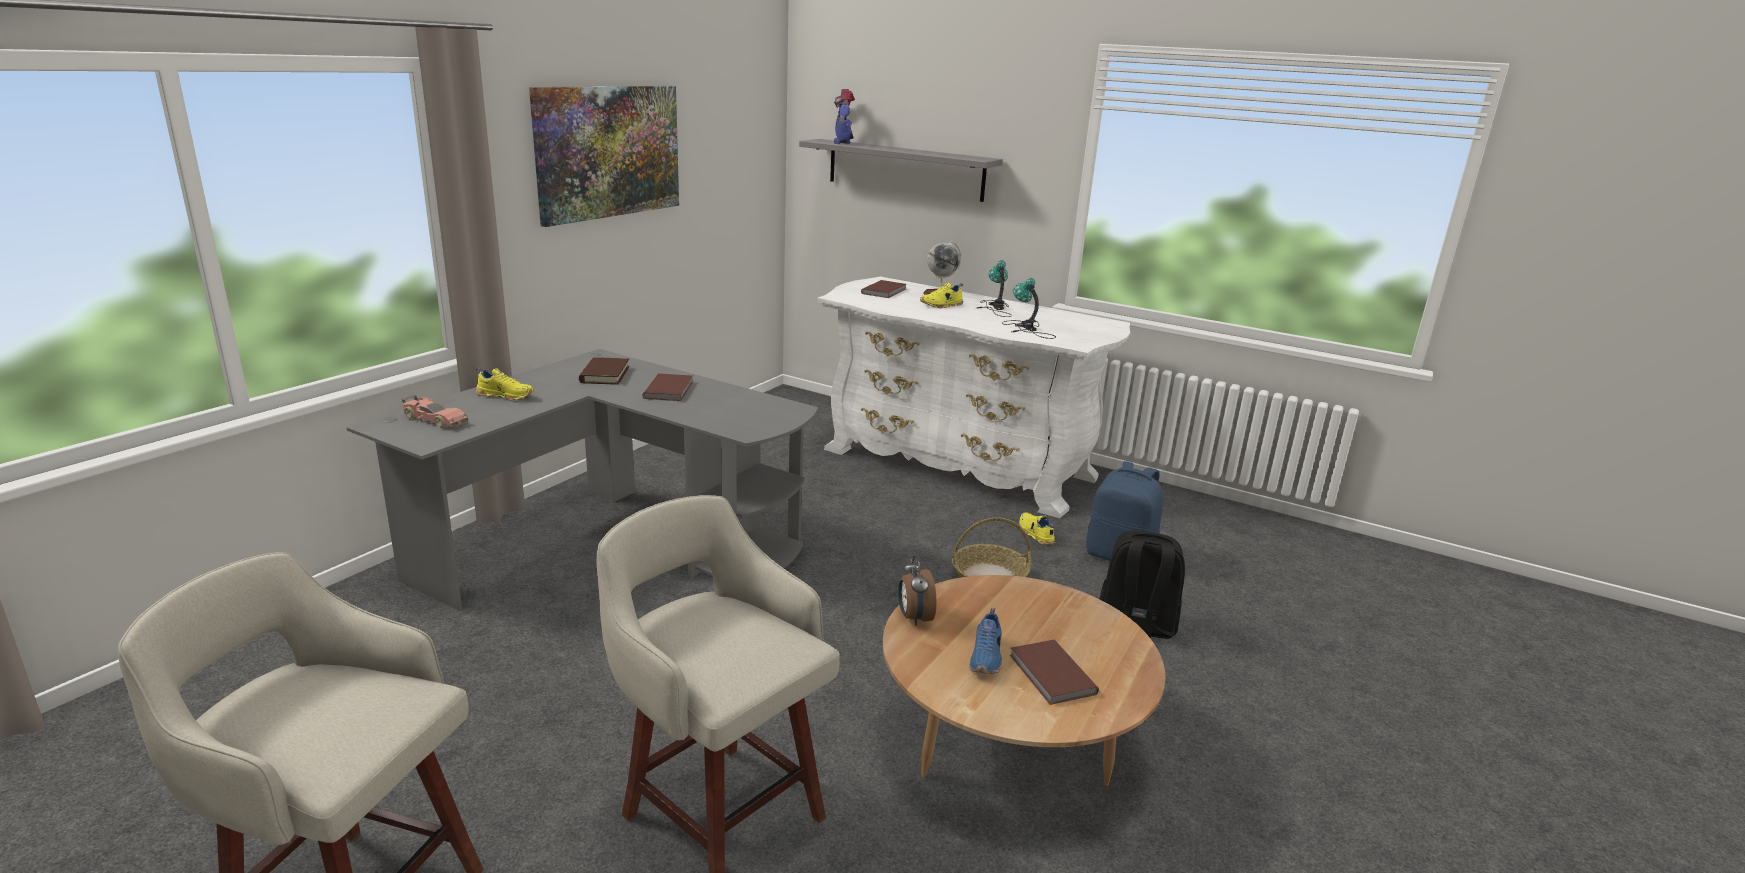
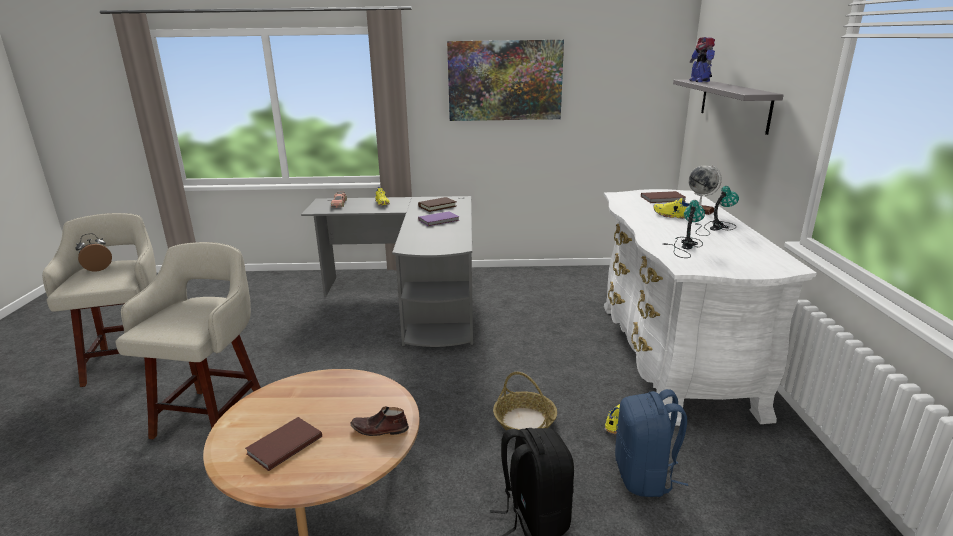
camera: 60 degrees right, 0 degrees up
brown book [643,374,693,401] -> purple book [418,211,460,226]
toy robot [834,89,855,144] -> toy robot turned 60 degrees counterclockwise [689,37,715,82]
alarm clock [898,555,937,626] -> alarm clock moved to [76,233,112,272]
blue shoe [969,608,1002,674] -> none
none -> brown shoe [351,406,409,436]

